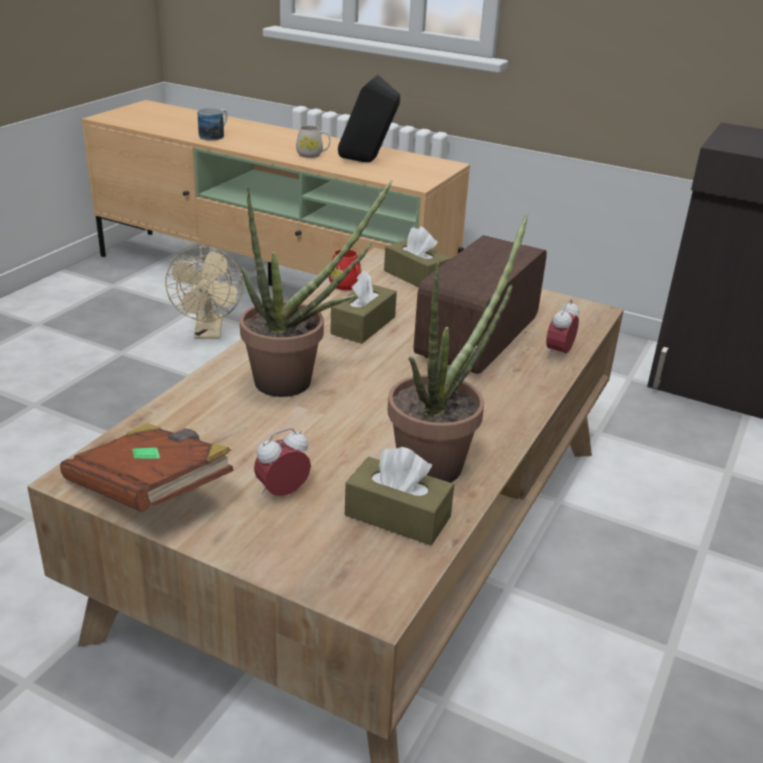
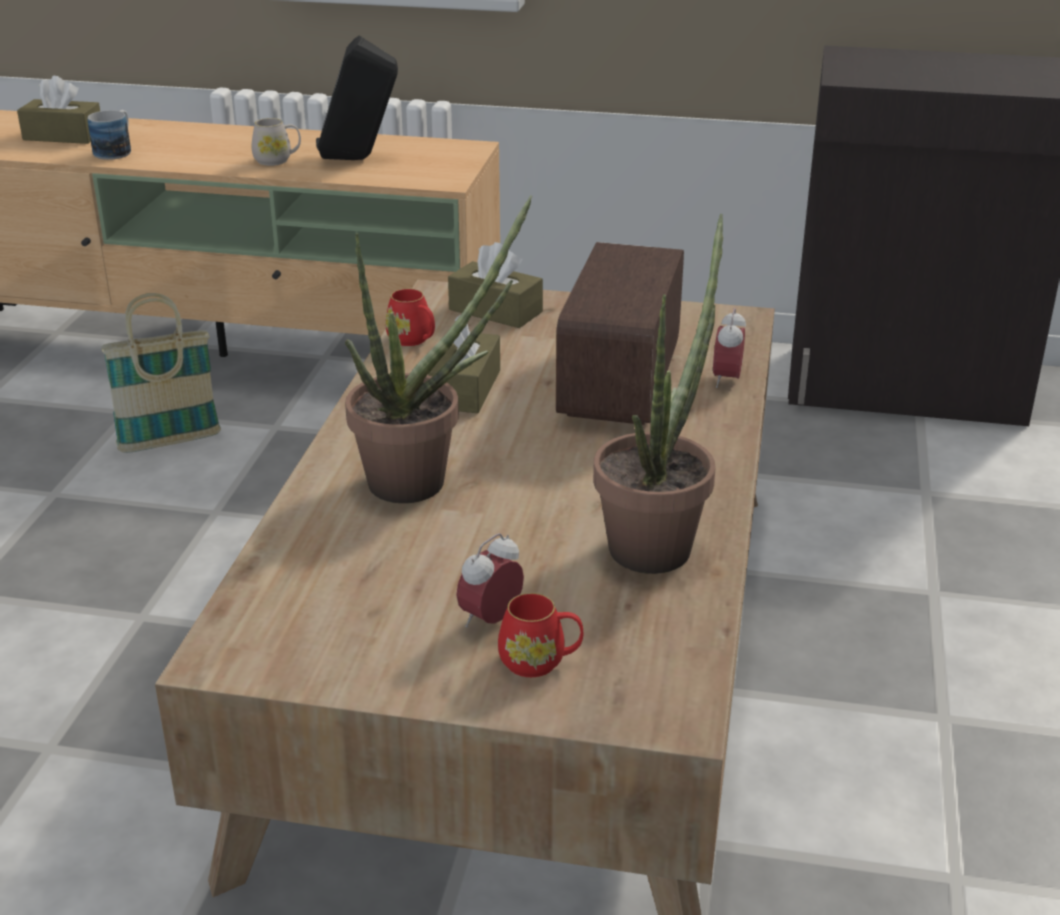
camera: 15 degrees left, 0 degrees up
brown book [60,423,234,513] -> none
beige fan [165,246,243,339] -> basket [101,293,221,453]
brown tissue box [345,447,454,545] -> brown tissue box moved to [17,76,100,144]
none -> red mug [498,593,583,677]

